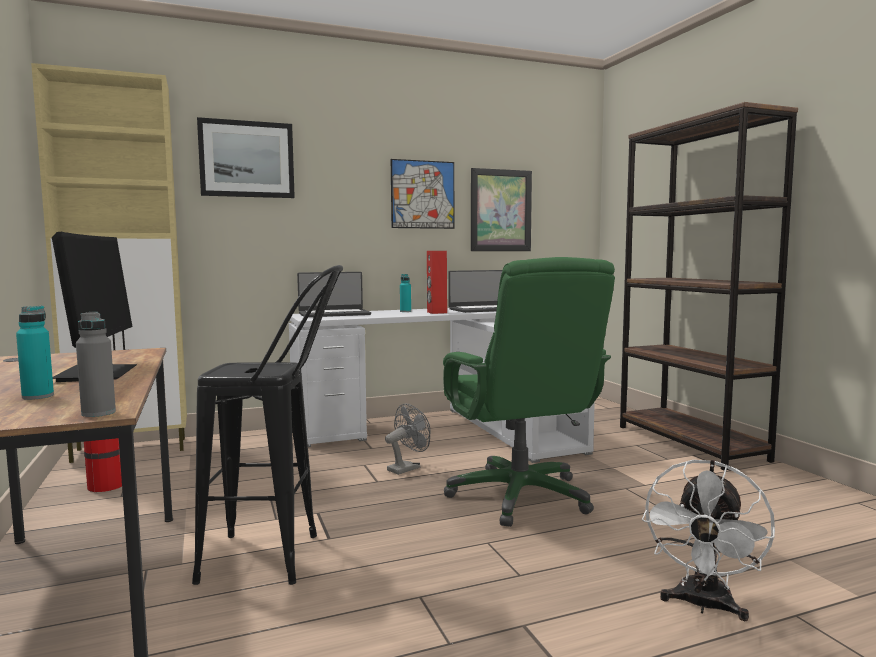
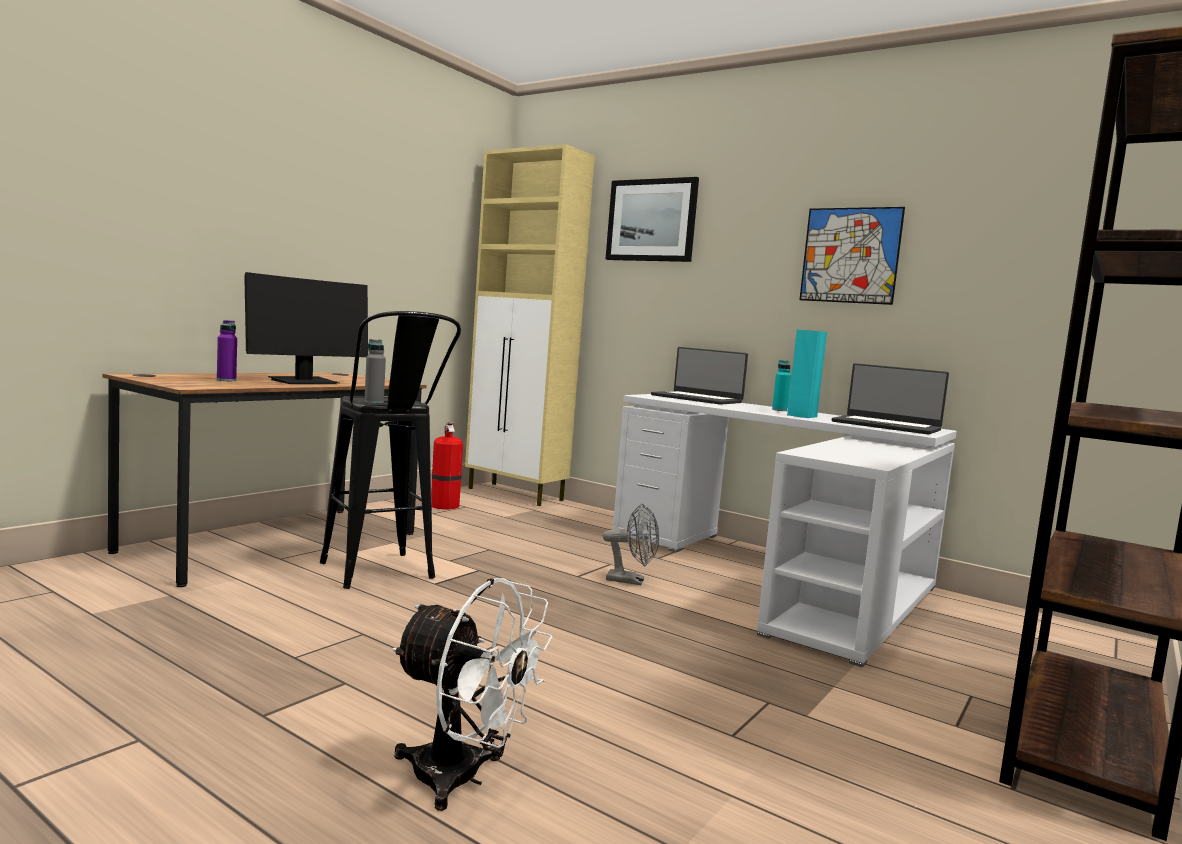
camera: 55 degrees right, 0 degrees up
turquoise bottle [16,305,54,400] -> purple bottle [217,320,237,381]
grey bottle [76,312,116,417] -> grey bottle moved to [364,339,386,404]
red speaker [427,251,447,314] -> turquoise speaker [787,330,827,418]
green office chair [443,257,615,527] -> none
picture [471,168,532,251] -> none
white fan [642,460,775,621] -> white fan turned 150 degrees counterclockwise [392,578,552,811]

